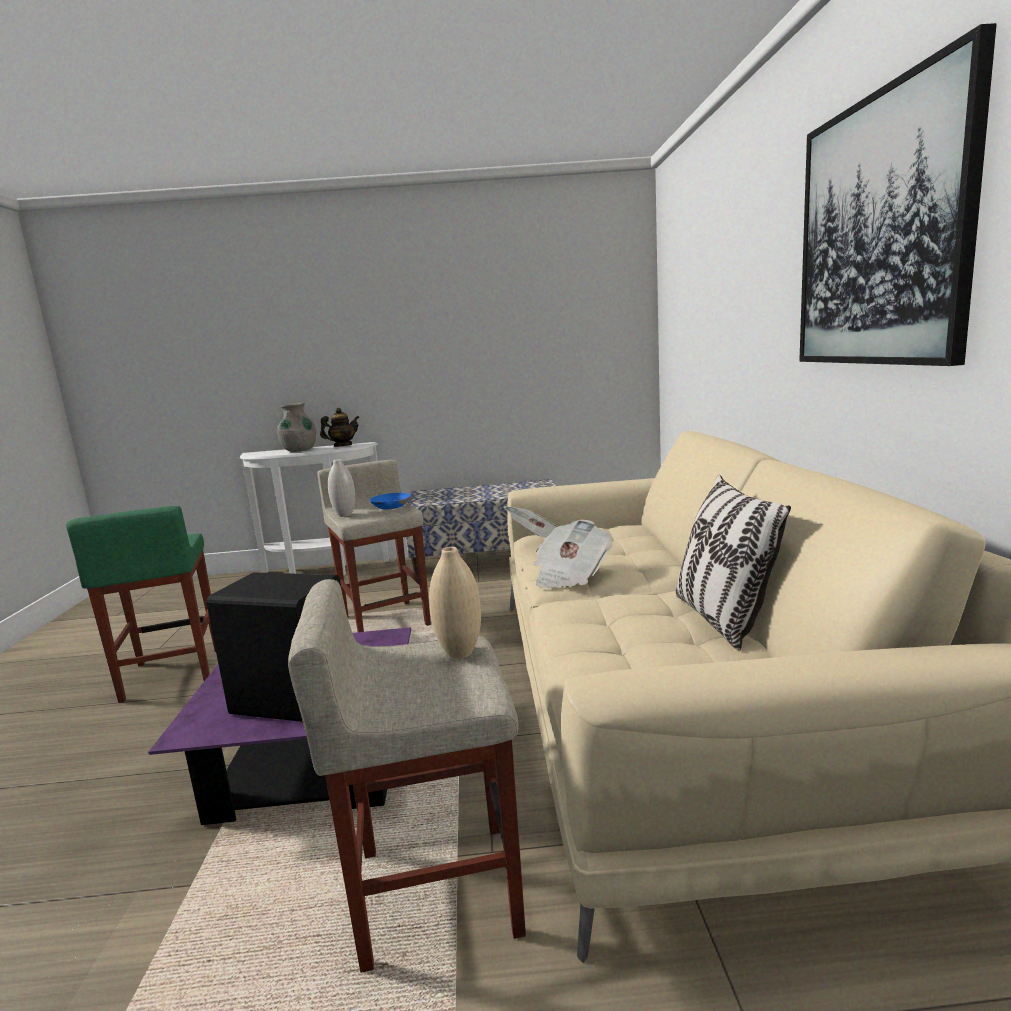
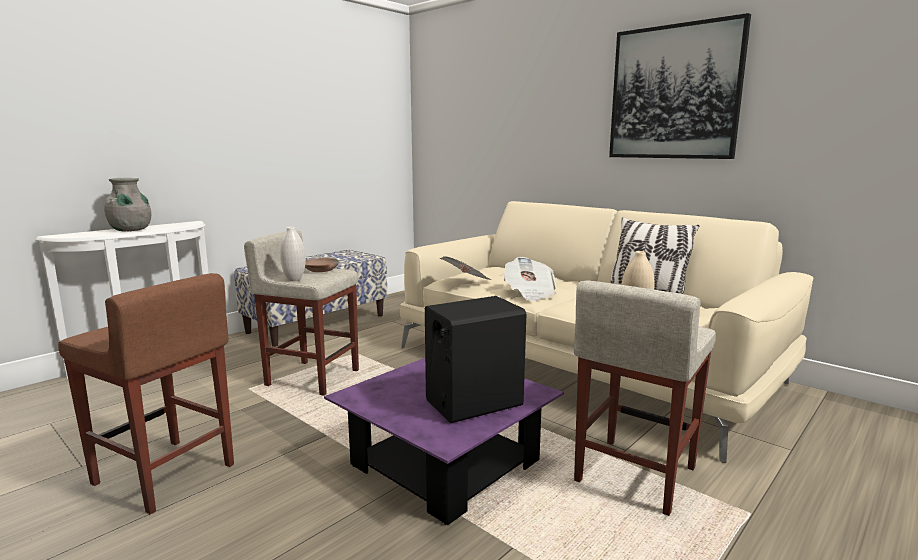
camera: 45 degrees left, 0 degrees up
green stool [66,506,216,703] -> brown stool [58,273,234,514]
teapot [320,408,360,447] -> none
blue bowl [370,493,411,509] -> brown bowl [305,258,340,272]

